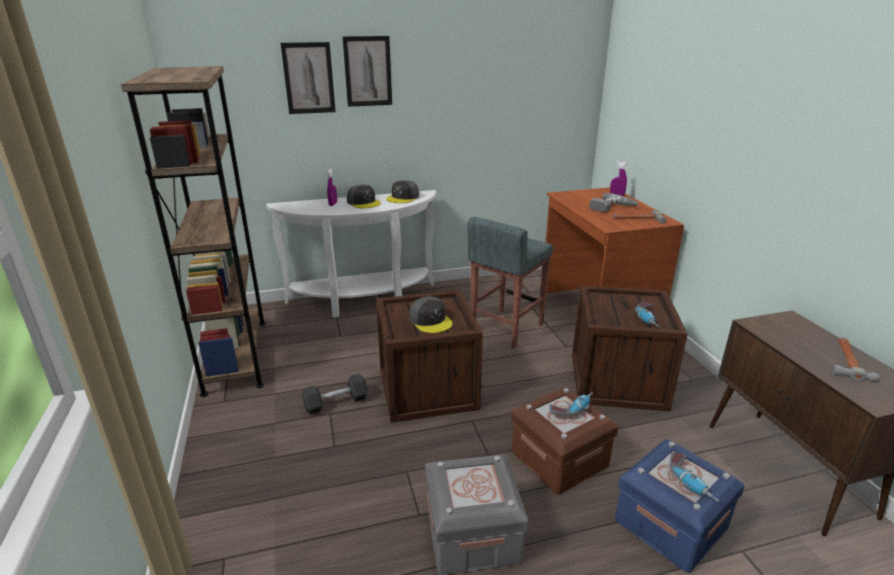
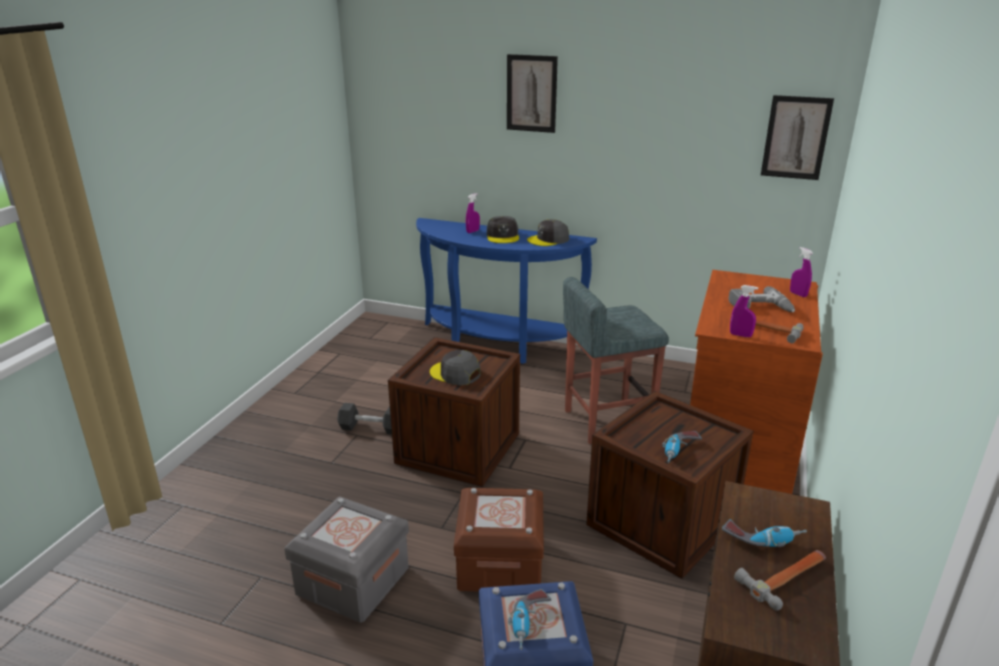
camera: 35 degrees right, 0 degrees up
brown bookcase [121,66,266,397] -> none
white console table [266,190,436,318] -> blue console table [416,218,597,364]
picture [281,42,336,114] -> picture moved to [761,95,834,180]
grey cap [409,296,452,333] -> grey cap turned 120 degrees clockwise [430,350,481,385]
power drill [549,392,593,415] -> power drill moved to [722,519,807,547]
none -> purple spray bottle [730,285,758,337]

